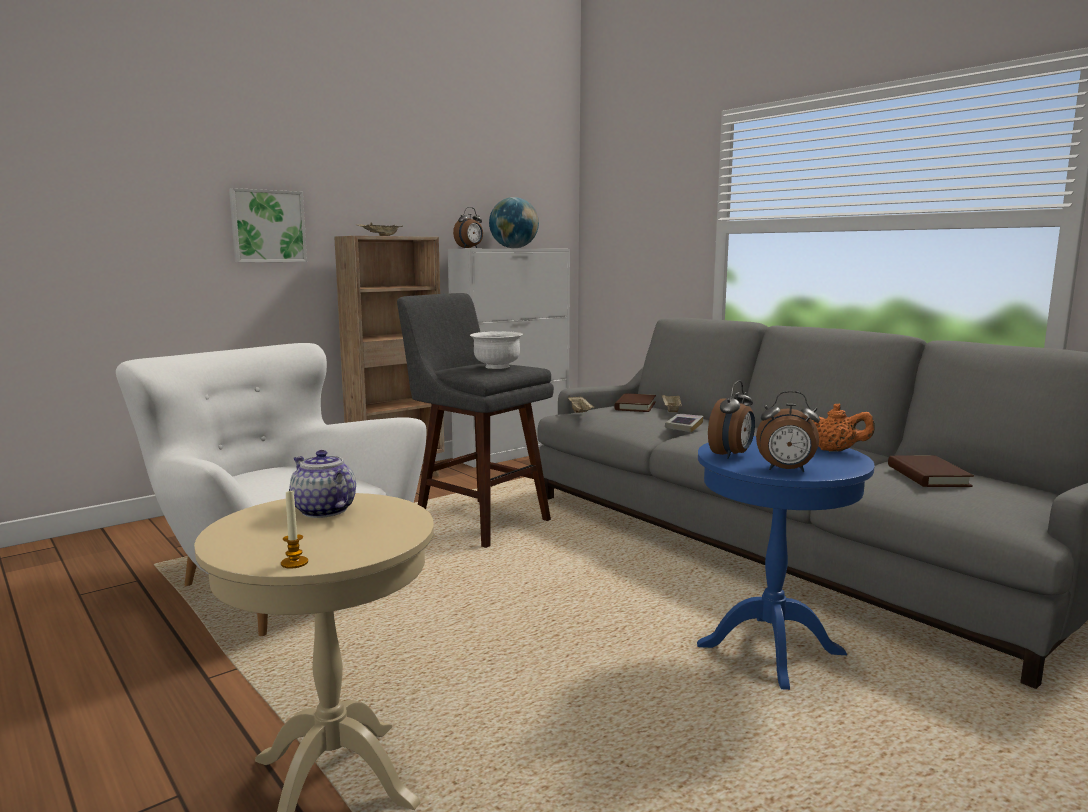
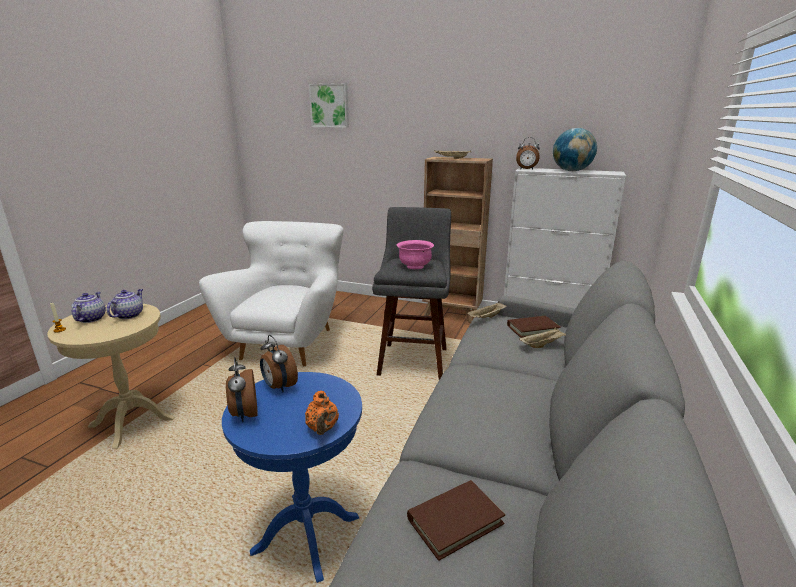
camera: 60 degrees right, 10 degrees up
picture [229,188,307,263] -> picture moved to [309,83,349,128]
white bowl [470,331,523,369] -> pink bowl [397,240,434,269]
book [665,414,703,432] -> none
alarm clock [708,381,755,459] -> alarm clock turned 45 degrees clockwise [260,335,298,392]
none -> teapot [71,292,106,323]

